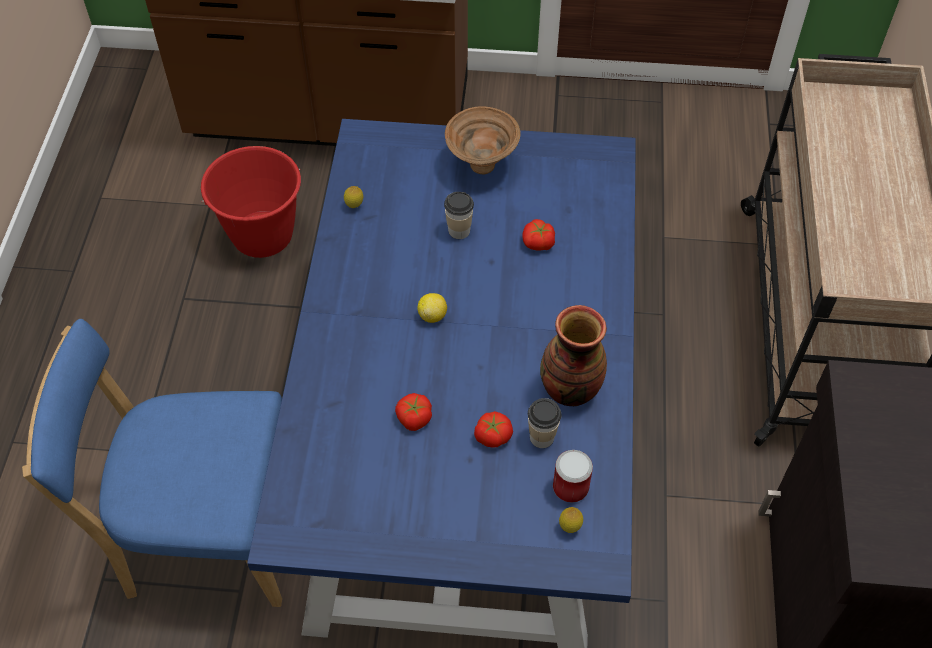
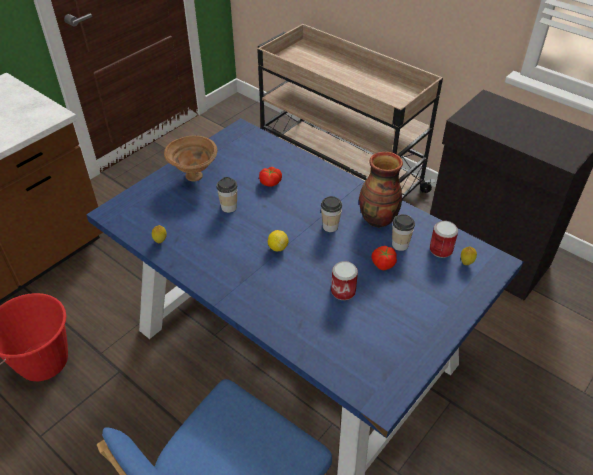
camera: 55 degrees left, 10 degrees down
tomato [395,393,432,431] -> can [331,261,358,300]
none -> cup [321,196,342,232]

